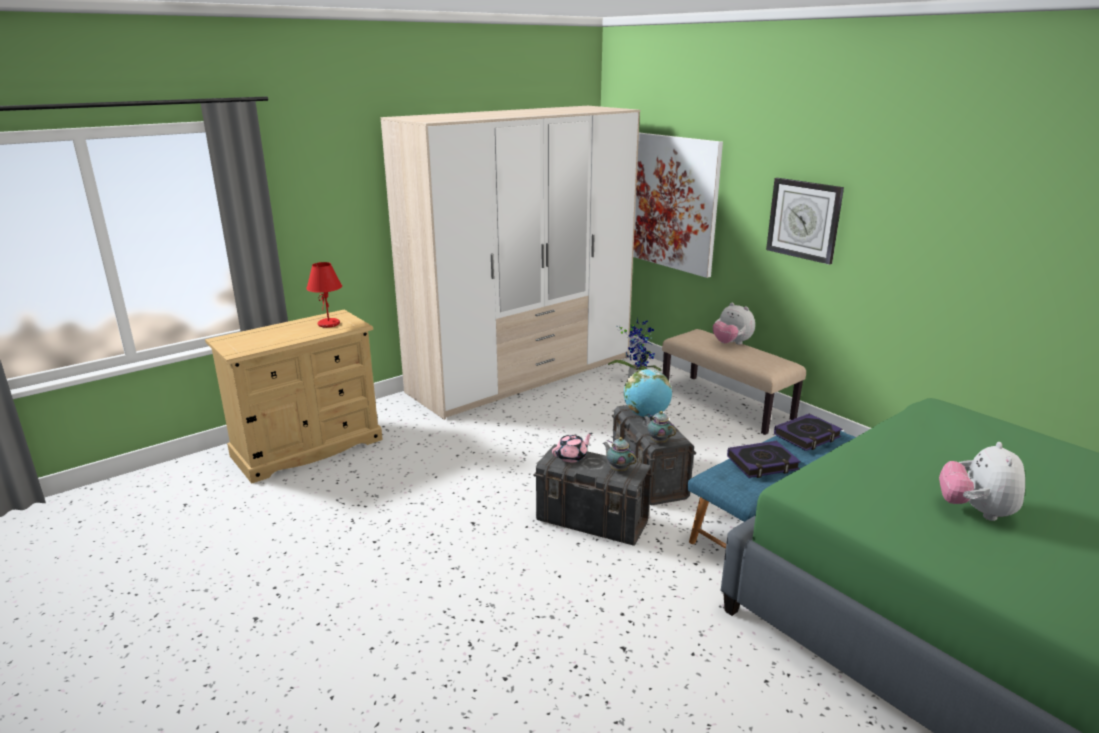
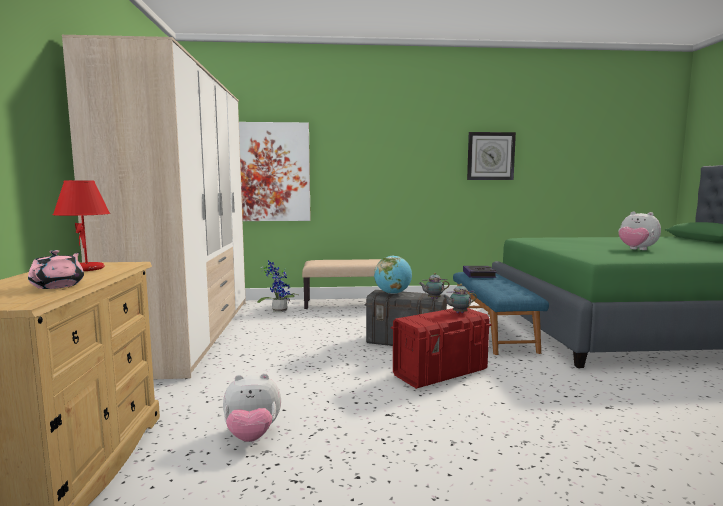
camera: 55 degrees left, 15 degrees down
grey storage box [533,444,654,546] -> red storage box [391,308,492,389]
pink teapot [552,433,593,463] -> pink teapot moved to [28,250,84,289]
plush toy [713,303,755,345] -> plush toy moved to [223,373,281,442]
book [727,441,801,478] -> none
wall clock [766,178,844,265] -> wall clock moved to [467,132,516,180]

